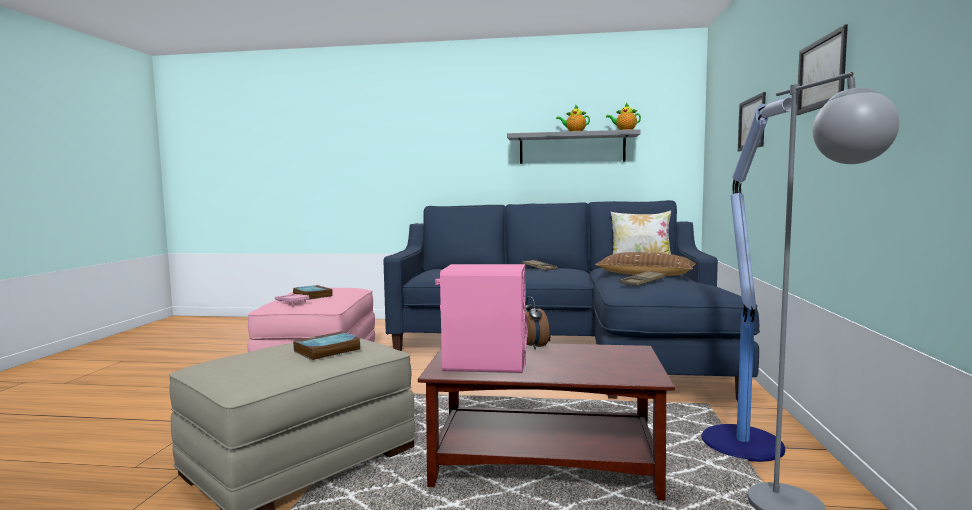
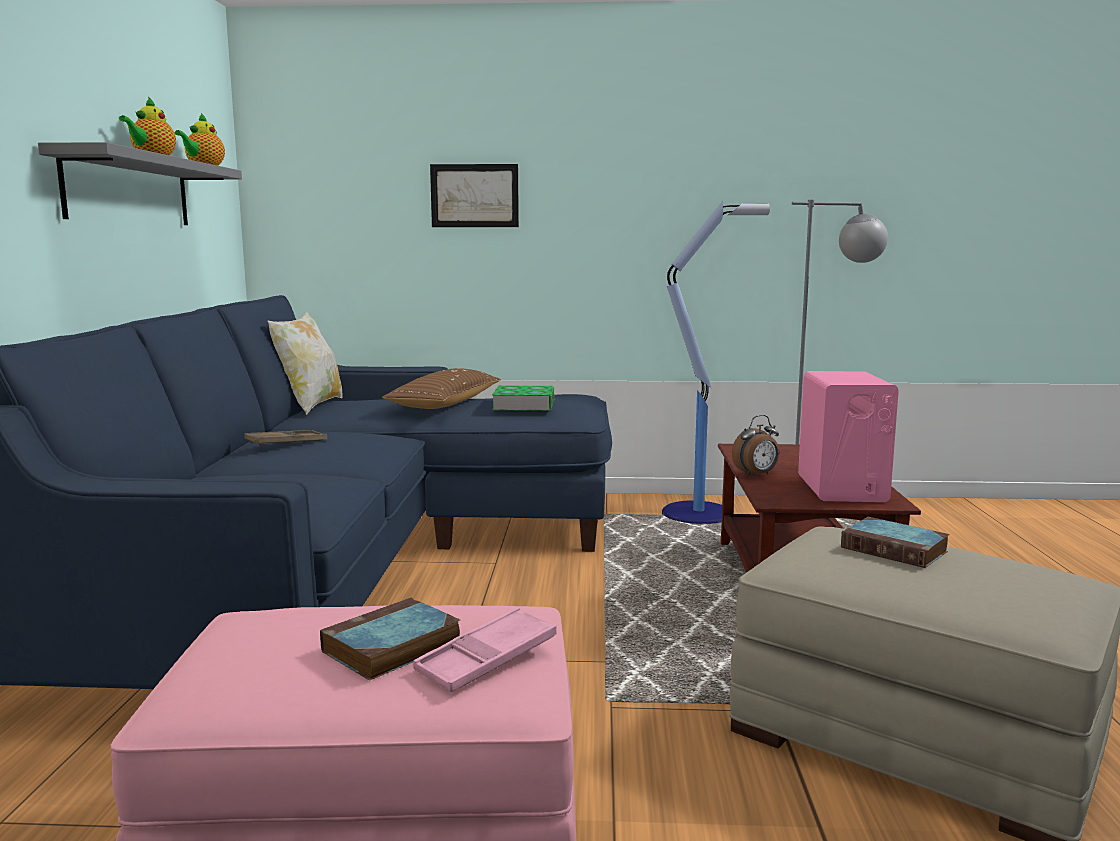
camera: 95 degrees left, 5 degrees up
brown tray [620,271,666,286] -> book [492,385,554,411]
picture [796,24,848,115] -> none

